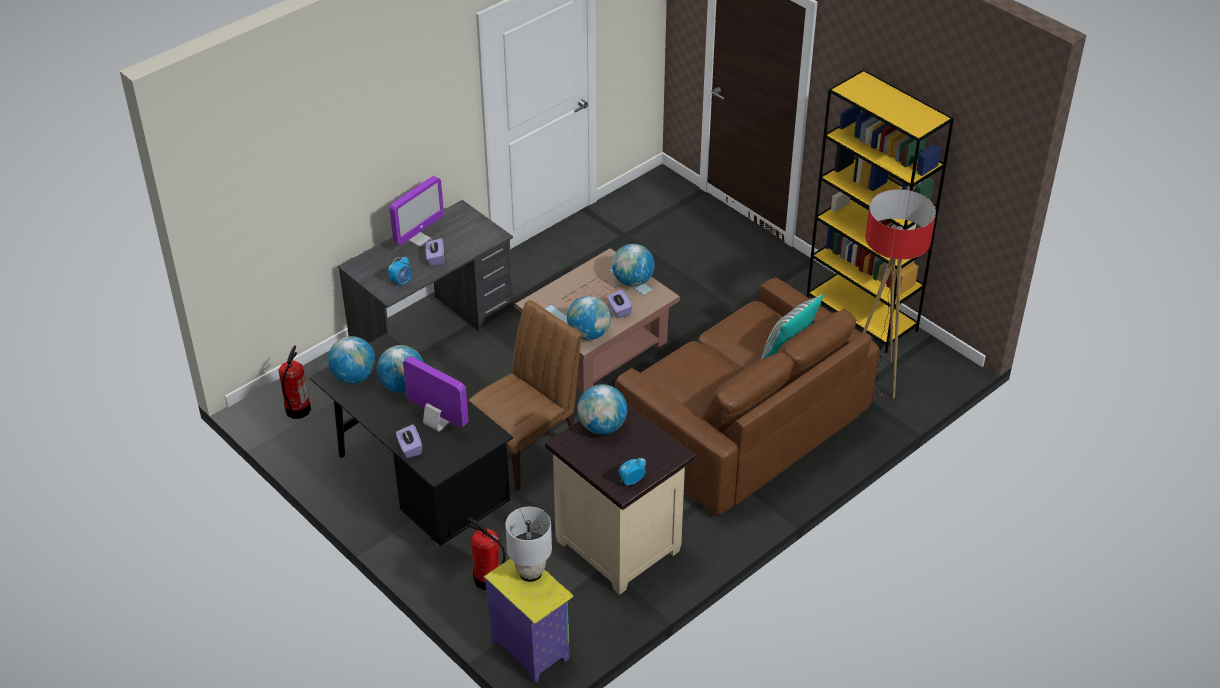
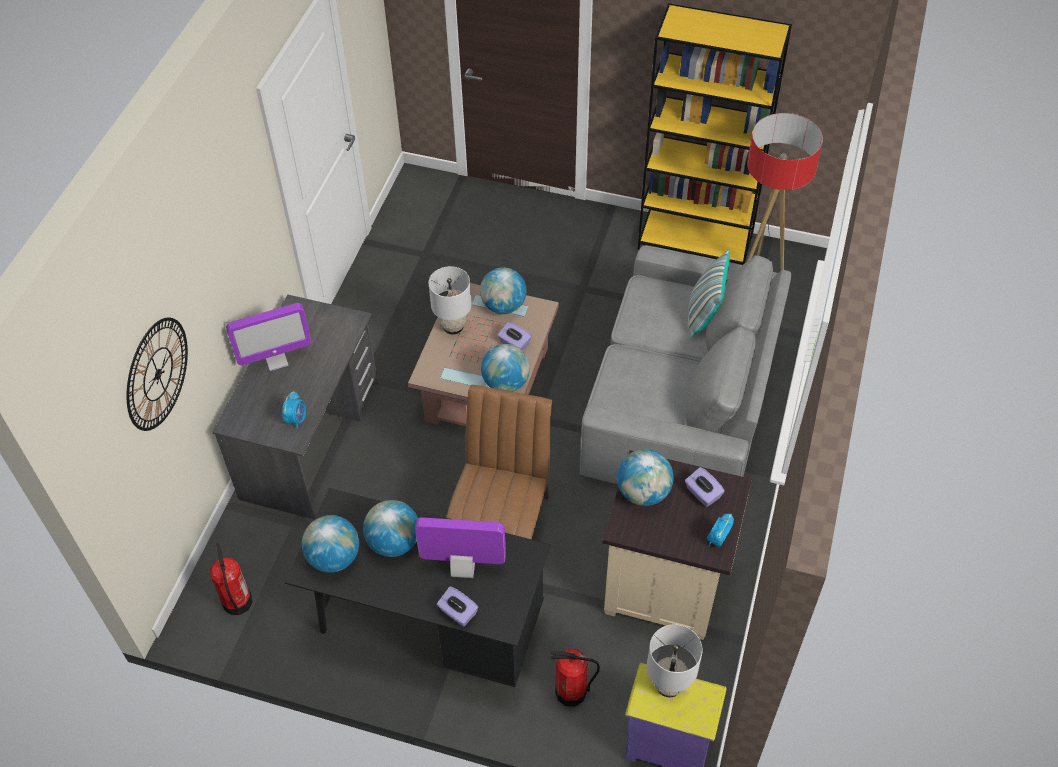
camera: 30 degrees left, 10 degrees up
monitor [390,176,444,247] -> monitor turned 60 degrees clockwise [226,303,311,371]
purple tissue box [425,238,444,266] -> purple tissue box moved to [685,467,725,507]
brown sofa [615,277,880,516] -> grey sofa [580,245,791,484]
none -> wall clock [126,317,188,431]
none -> white table lamp [428,266,472,334]

